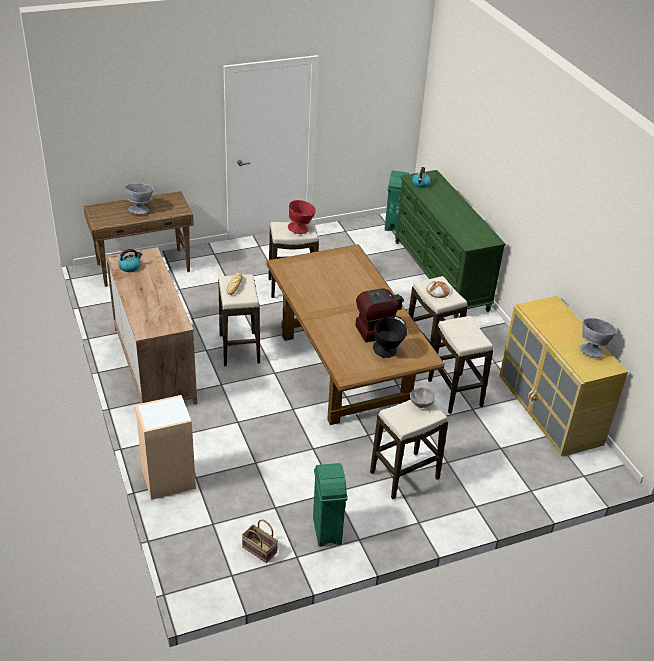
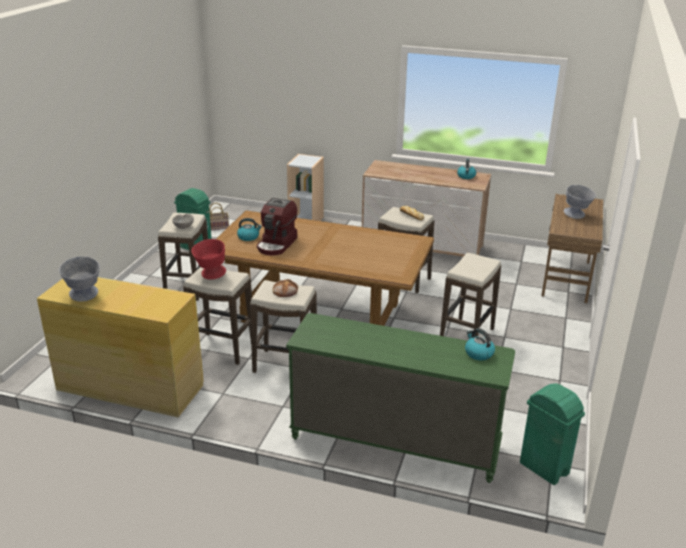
camera: 130 degrees right, 10 degrees down
red bowl [288,200,316,234] -> red bowl moved to [192,239,226,280]
black bowl [373,317,407,358] -> kettle [237,218,262,241]

